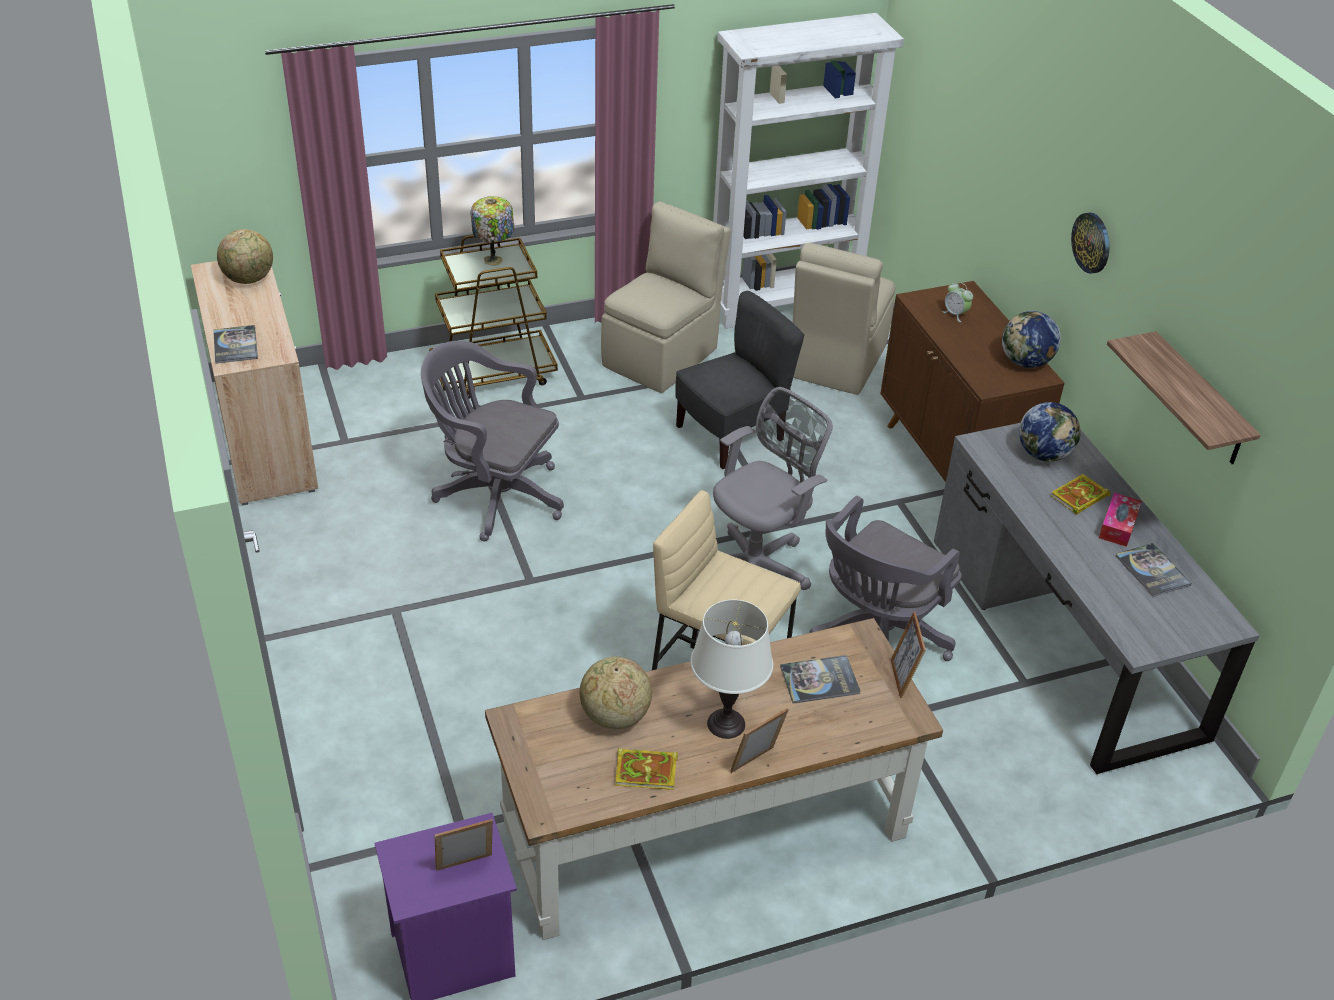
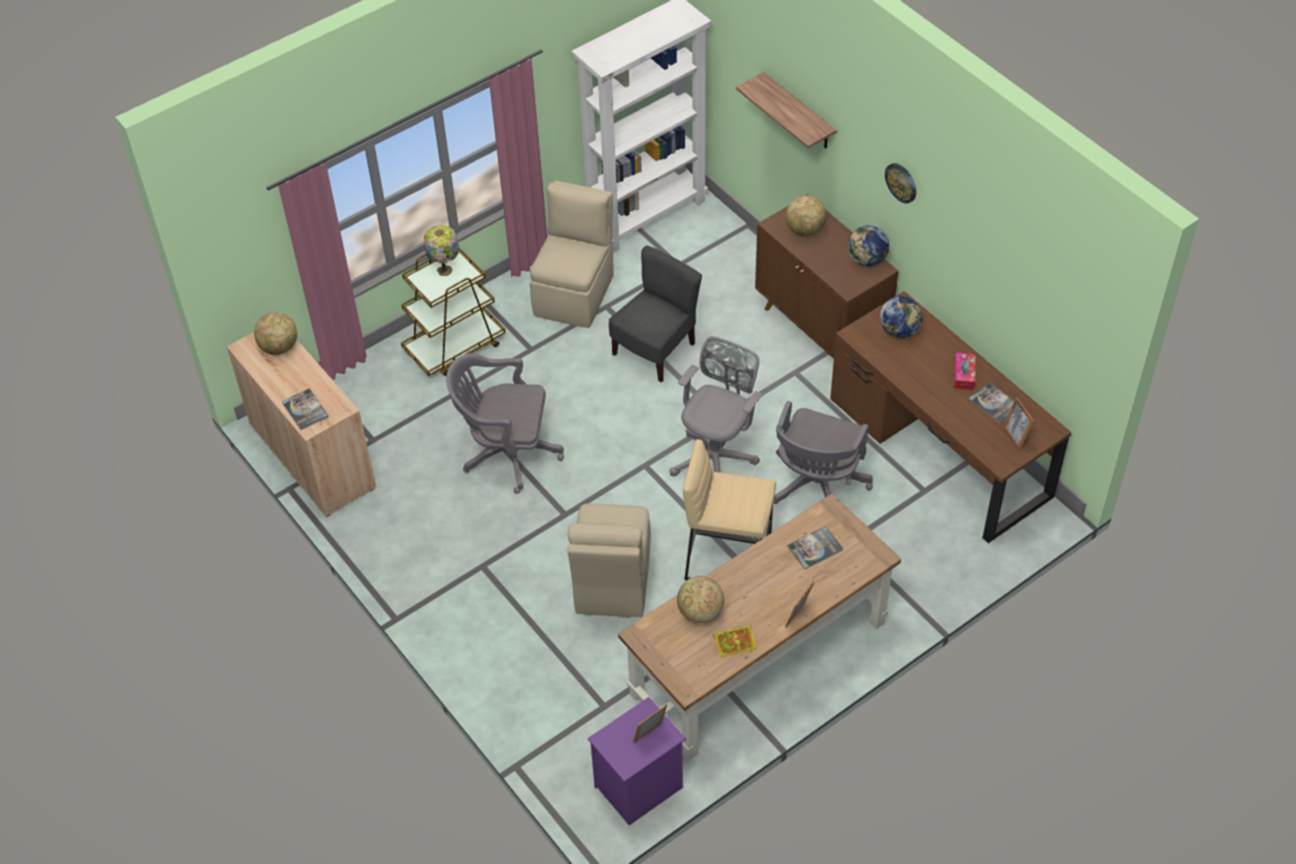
camera: 15 degrees left, 10 degrees up
white table lamp [690,600,773,739] -> none
beige chair [793,243,895,395] -> beige chair moved to [568,503,651,617]
picture frame [891,611,926,698] -> picture frame moved to [1003,397,1034,451]
grey desk [934,423,1260,774] -> brown desk [830,291,1072,543]
alarm clock [942,282,973,322] -> globe [786,196,827,237]
book [1051,474,1111,515] -> none
shelf [1107,331,1260,464] -> shelf moved to [736,72,837,148]

